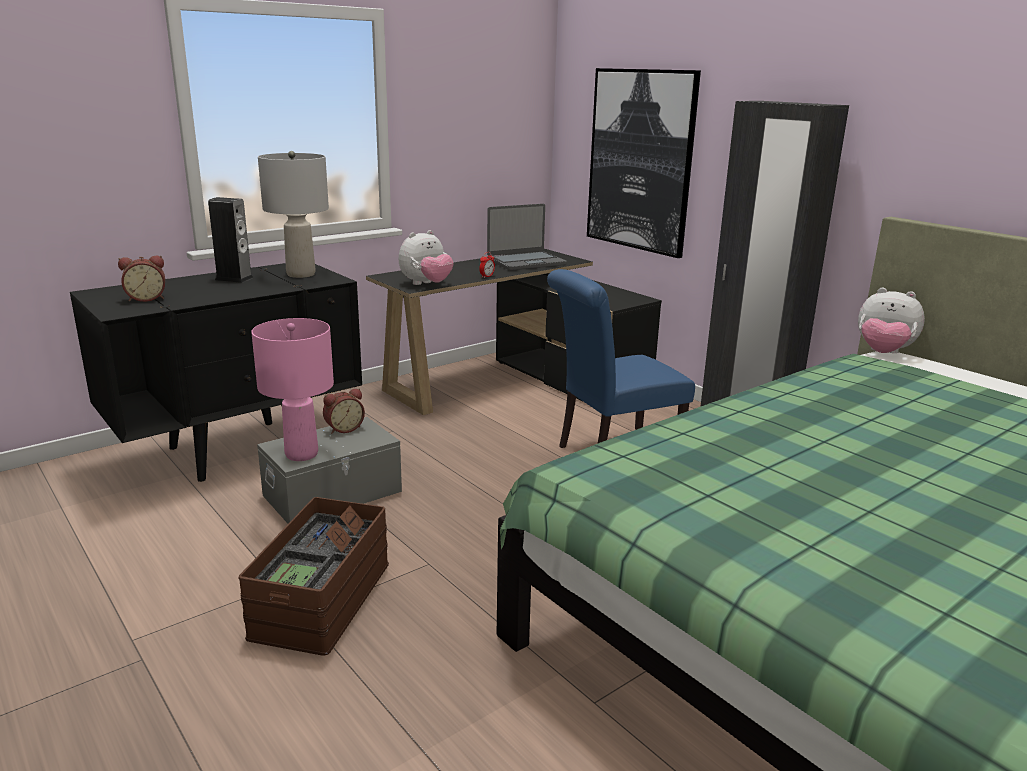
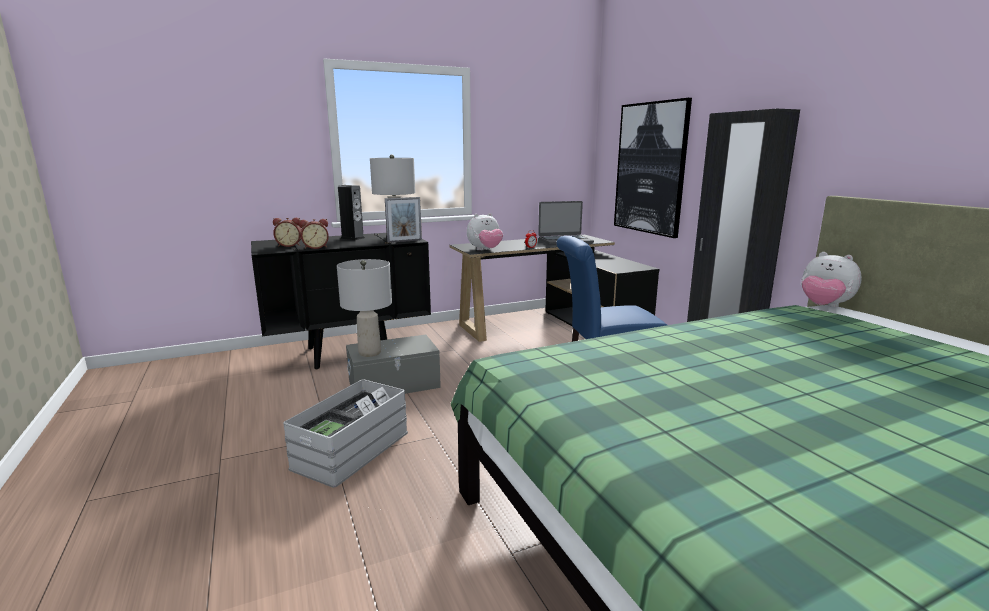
camera: 15 degrees right, 5 degrees down
brown storage box [238,497,389,656] -> grey storage box [283,379,408,488]
pink table lamp [251,318,334,461] -> grey table lamp [337,259,392,357]
alarm clock [323,388,365,434] -> alarm clock moved to [299,219,329,249]
none -> picture frame [385,197,422,243]

